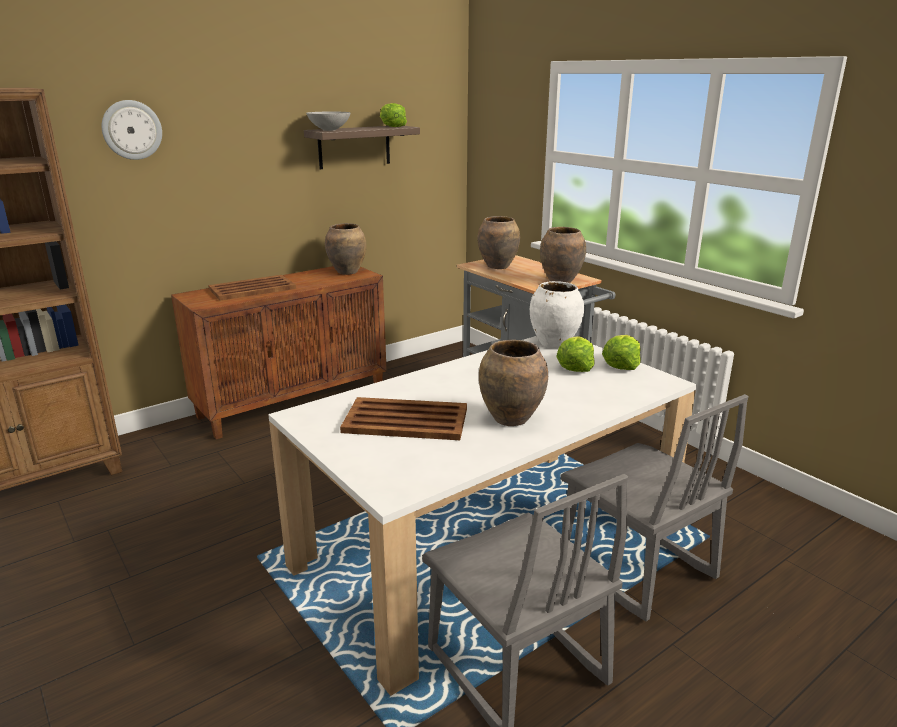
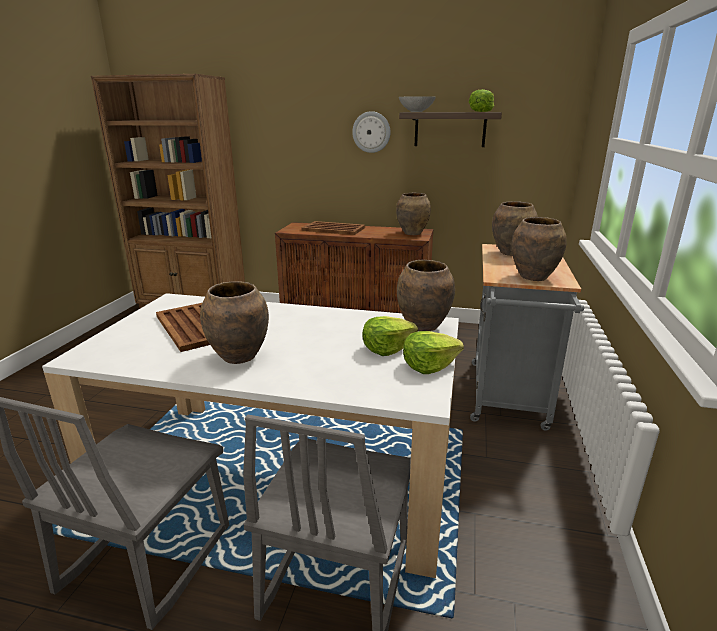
camera: 50 degrees right, 0 degrees up
wall clock [102,100,162,160] -> wall clock moved to [352,111,391,153]
white vase [530,281,584,348] -> brown vase [397,260,455,331]

